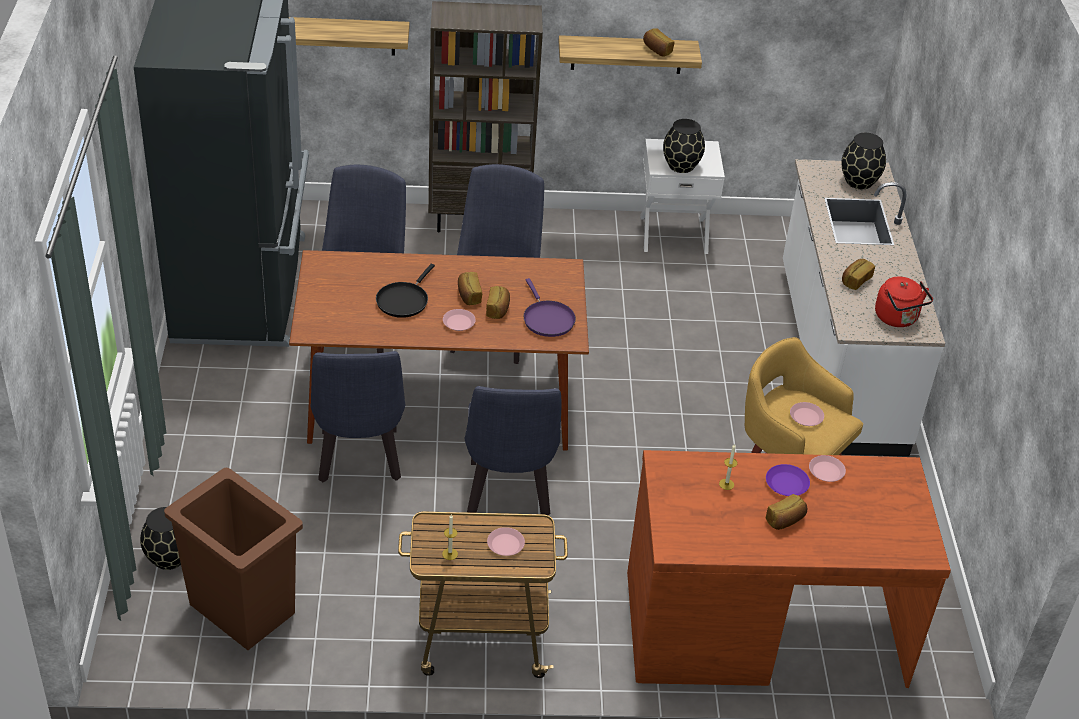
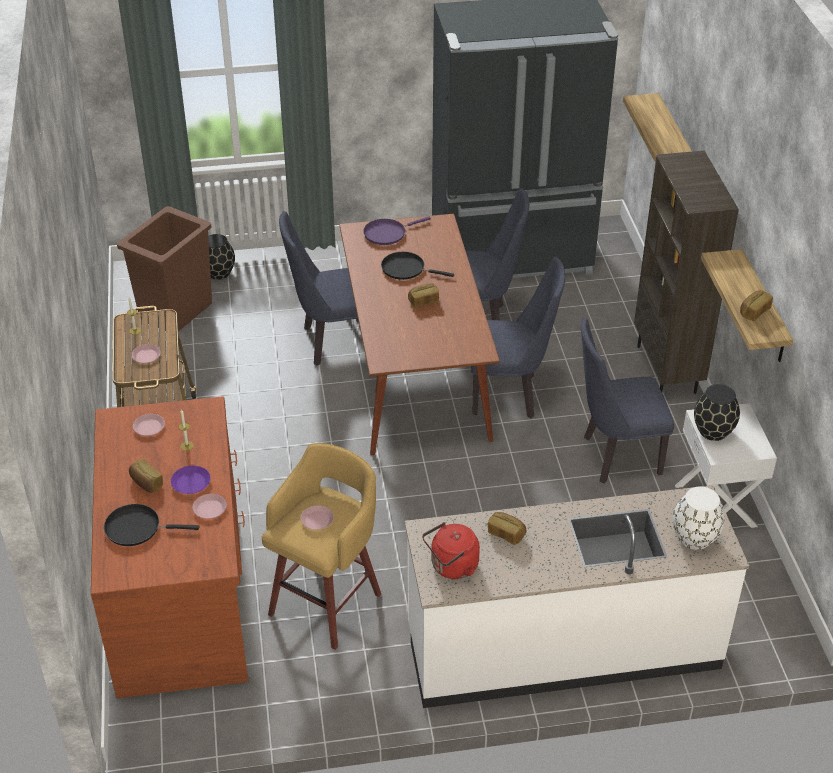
camera: 85 degrees right, 0 degrees up
pink plate [443,309,476,331] -> pink plate moved to [133,414,165,436]
blue chair [465,386,561,515] -> blue chair moved to [581,317,674,484]
bread [486,286,510,319] -> none
purple frying pan [523,278,576,337] -> purple frying pan moved to [363,217,431,245]
black vase [841,133,886,189] -> white vase [673,486,725,550]
none -> black frying pan [104,504,199,546]

